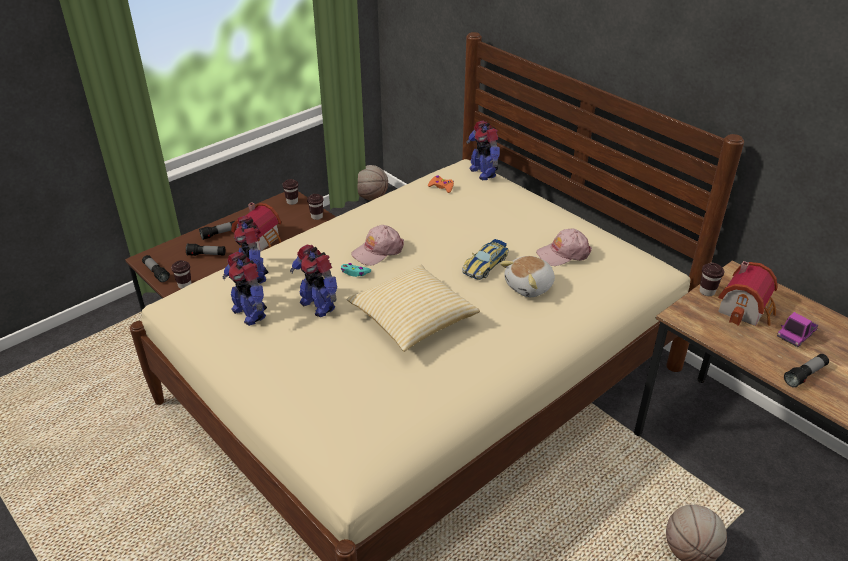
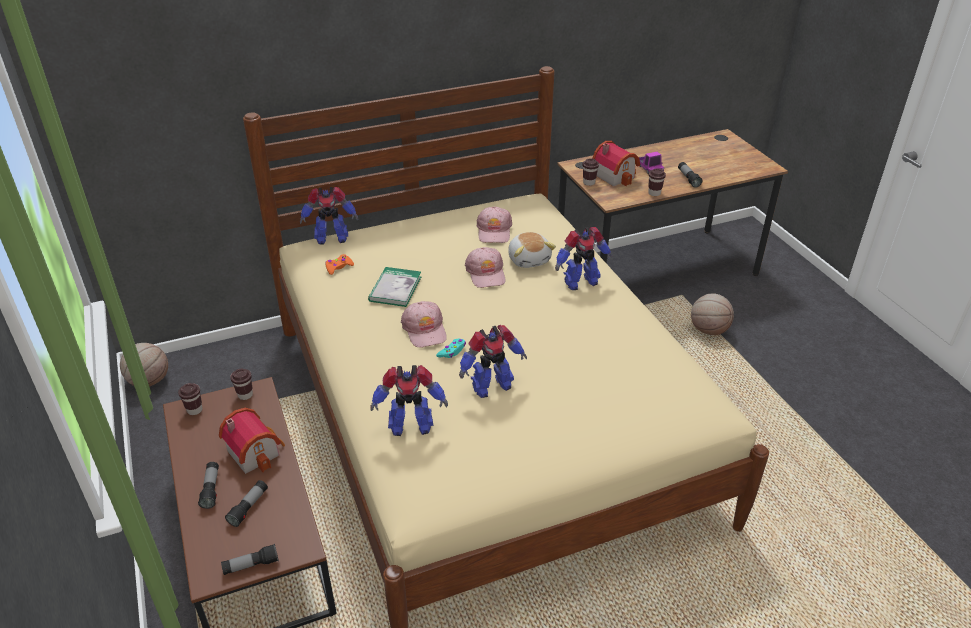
camera: 70 degrees left, 0 degrees up
brown cup [171,260,192,289] -> brown cup moved to [648,169,666,196]
toy robot [223,252,267,326] -> toy robot moved to [555,227,613,290]
pillow [347,265,480,352] -> none
toy car [462,239,509,280] -> pink cap [465,247,506,288]
none -> book [368,267,421,307]

